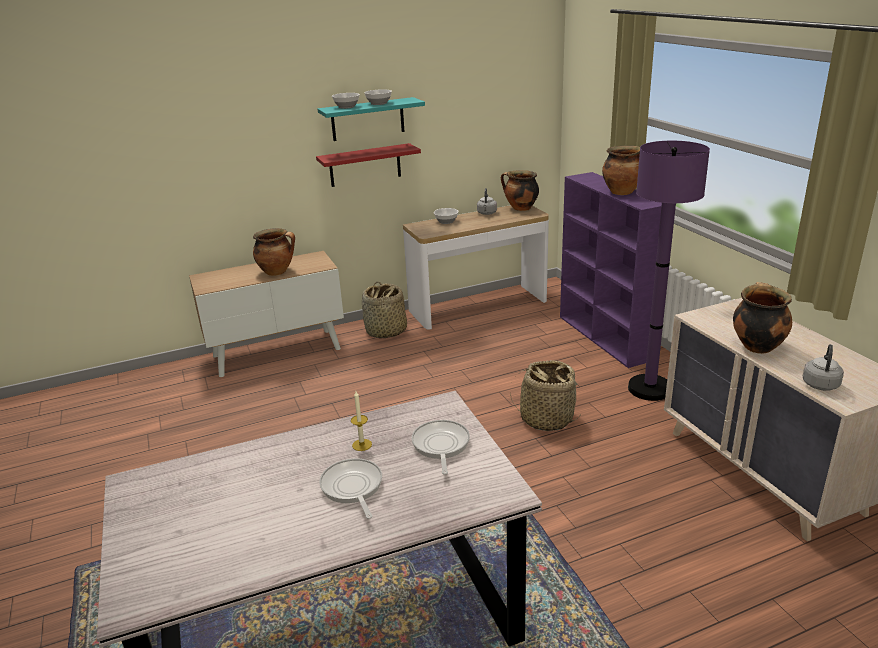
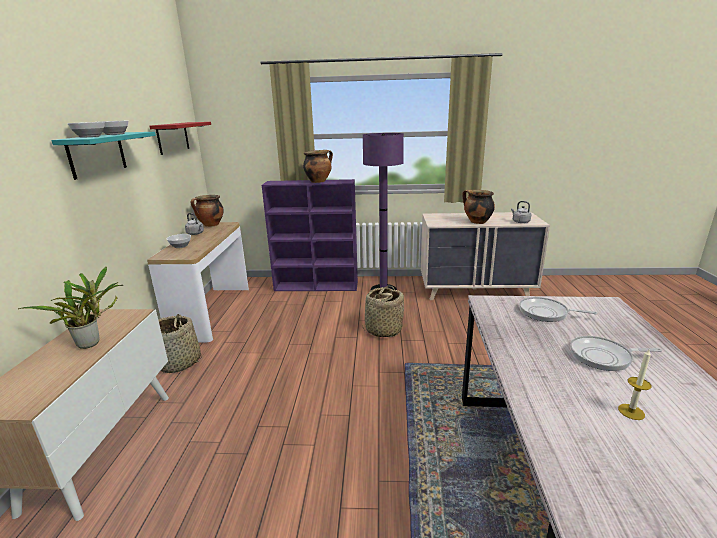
camera: 65 degrees left, 5 degrees down
cooking pot [253,228,295,276] -> potted plant [18,267,123,349]
red shelf [316,143,421,187] -> red shelf moved to [150,122,211,155]
candle [351,391,372,451] -> candle moved to [618,348,651,420]

